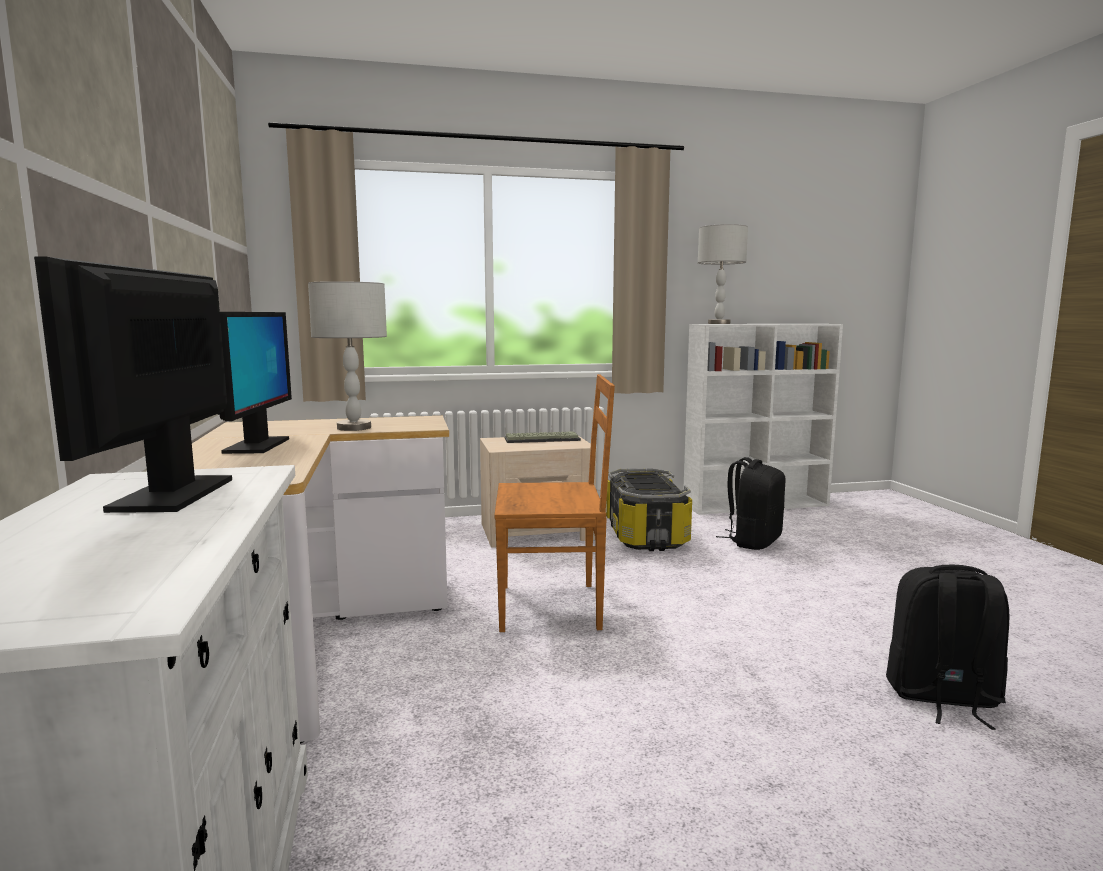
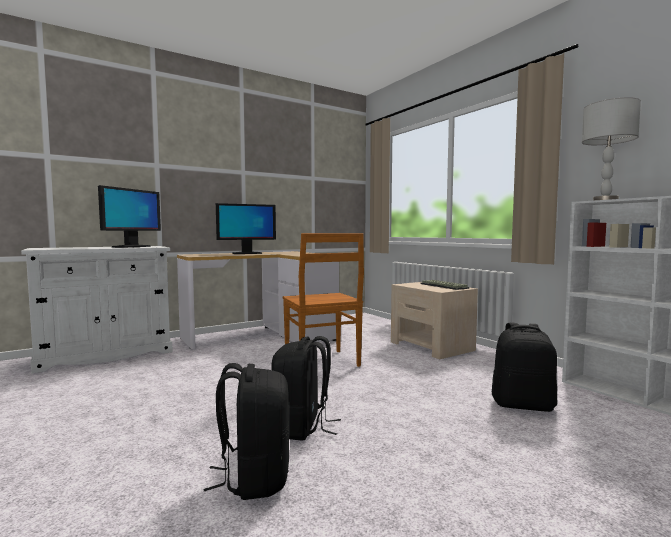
camera: 70 degrees right, 5 degrees down
monitor [34,257,232,513] -> monitor turned 135 degrees clockwise [98,185,161,248]
grey table lamp [308,281,387,431] -> none
storage box [606,468,692,551] -> none
none -> black backpack [271,336,341,441]

